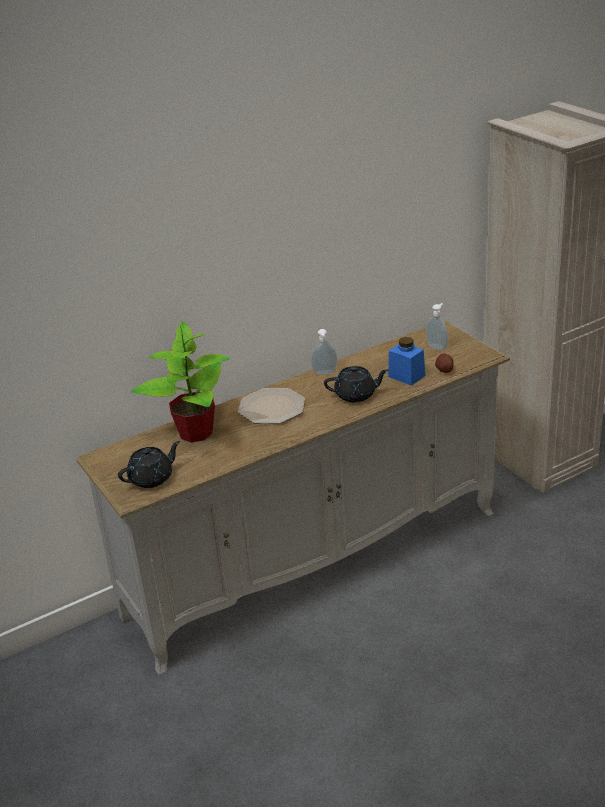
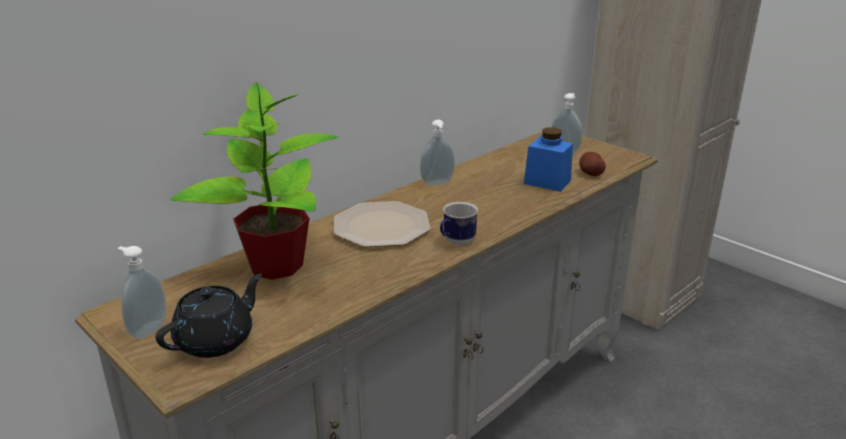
camera: 15 degrees left, 5 degrees down
black teapot [324,366,389,402] -> none
none -> soap dispenser [118,246,166,339]
none -> mug [440,202,478,246]

